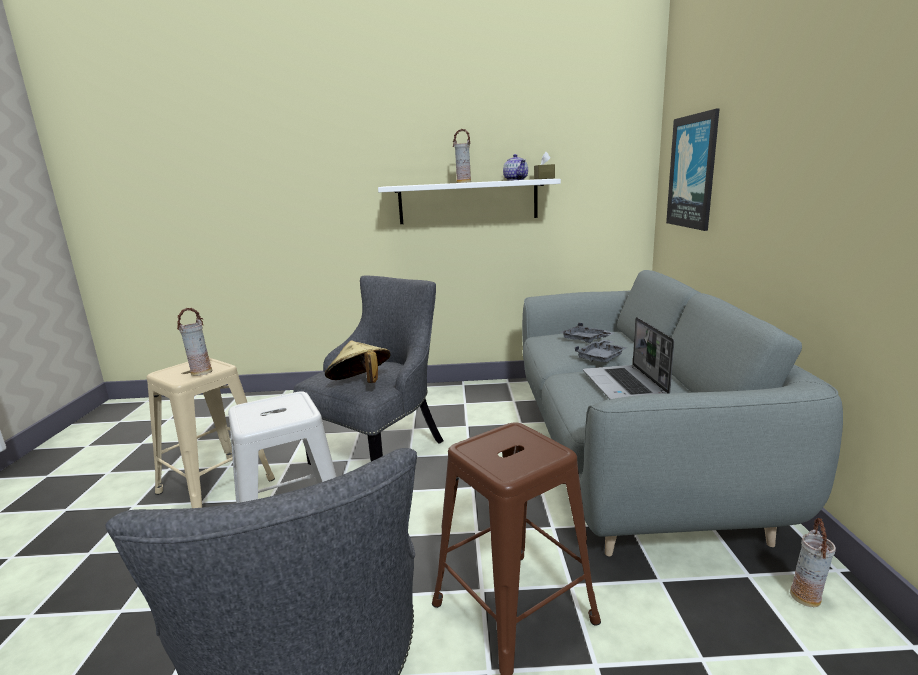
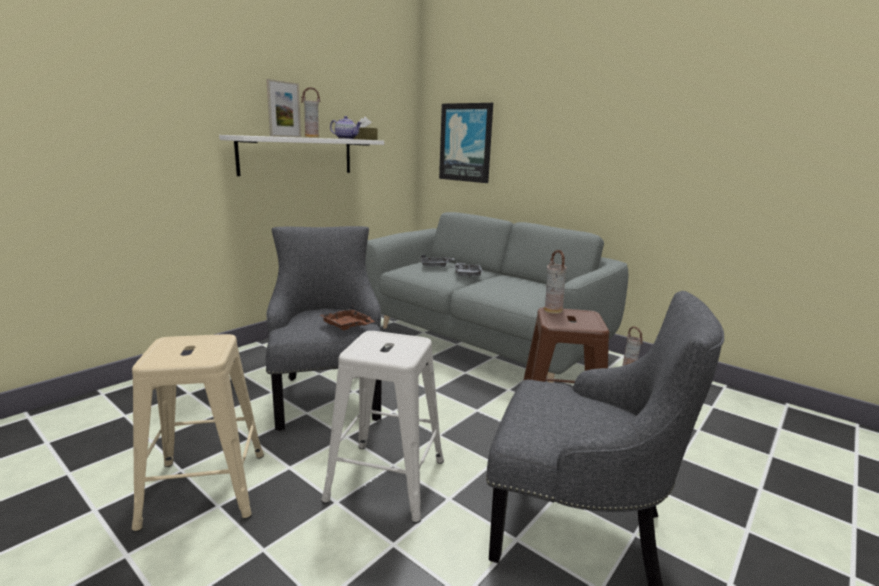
camera: 50 degrees left, 0 degrees up
vase [177,308,212,376] -> vase moved to [544,250,567,314]
beige hat [325,340,390,383] -> brown tray [320,305,375,330]
laptop [583,317,674,399] -> none
none -> picture frame [266,79,301,137]

